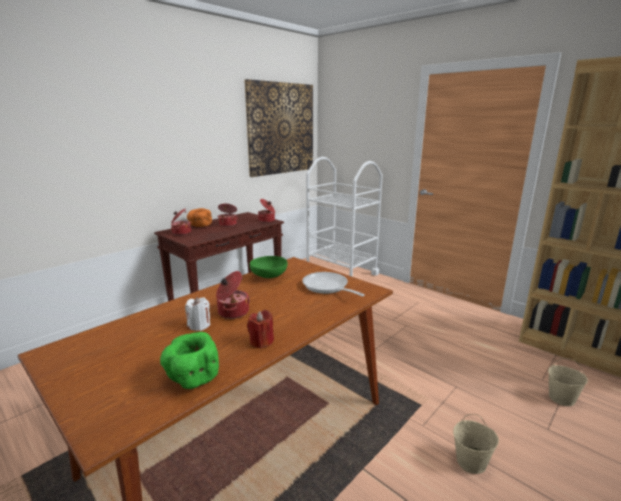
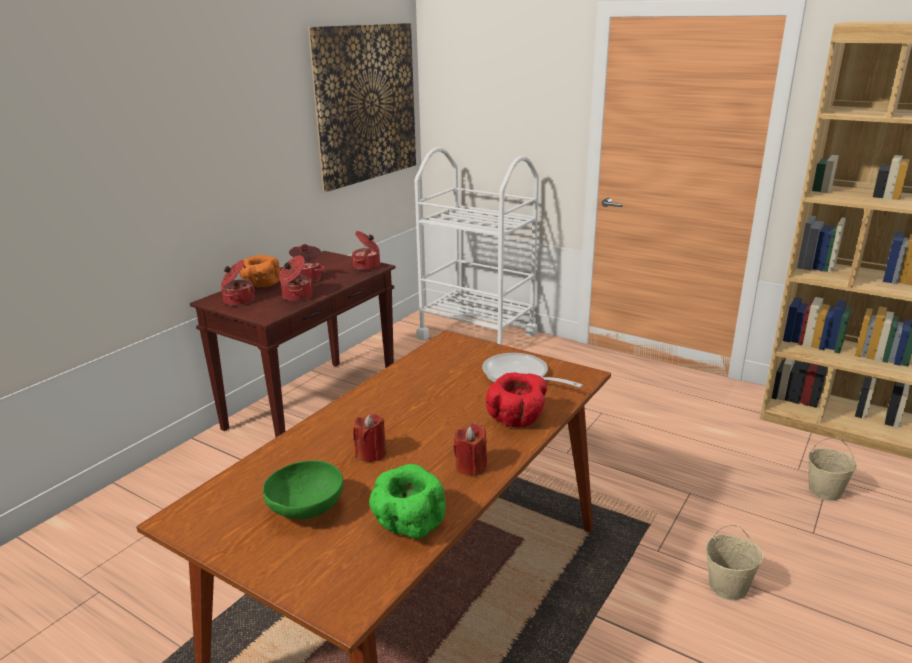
camera: 10 degrees left, 5 degrees up
white candle [185,297,210,331] -> red candle [353,414,386,462]
cooking pot [216,271,250,319] -> cooking pot moved to [279,256,313,301]
green bowl [250,256,288,278] -> green bowl moved to [263,461,343,519]
none -> red bowl [486,372,547,427]

